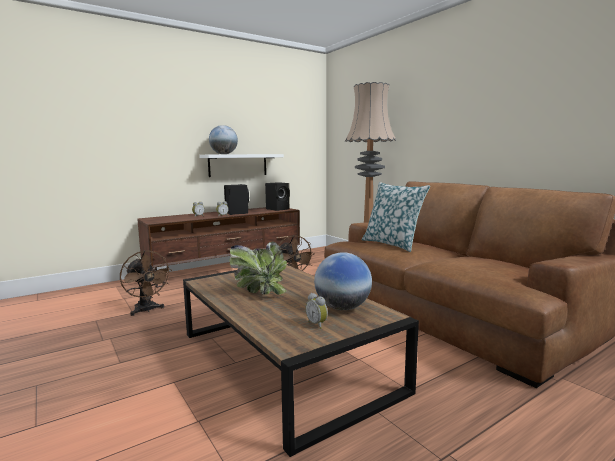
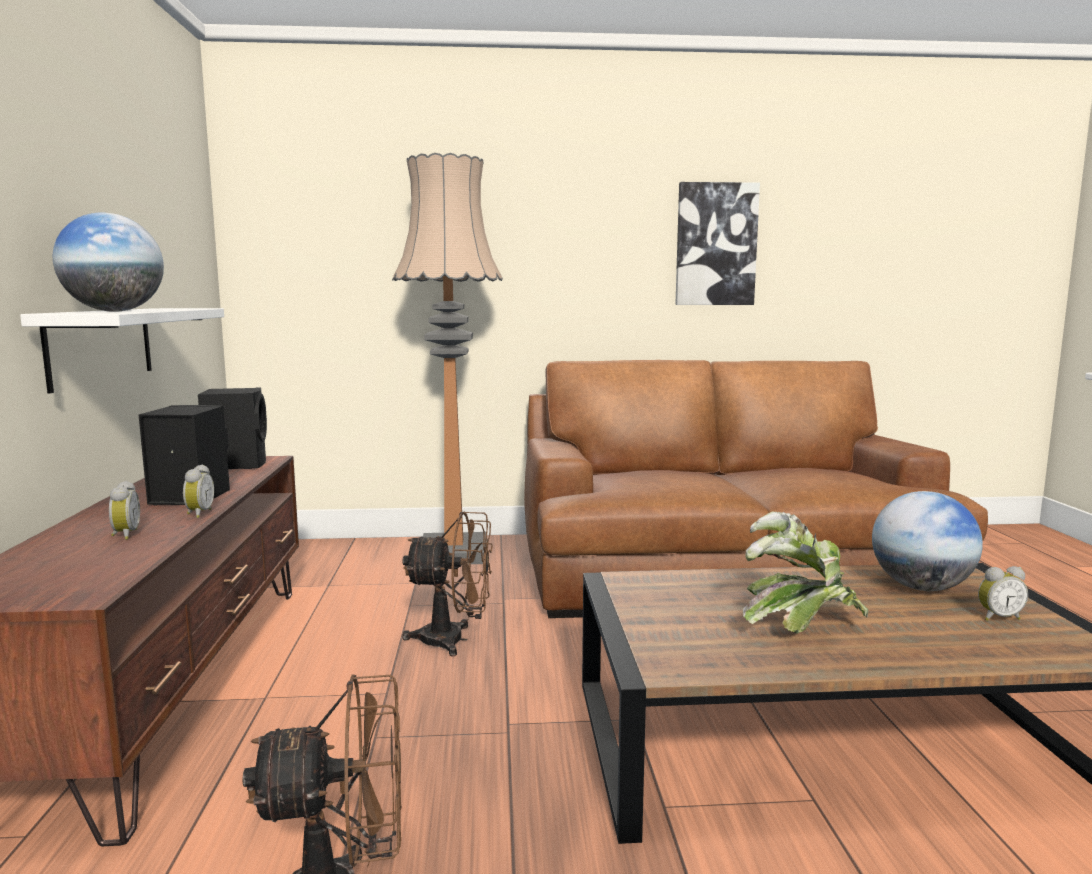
camera: 60 degrees left, 0 degrees up
pillow [362,182,430,252] -> none
none -> picture [675,182,760,305]

